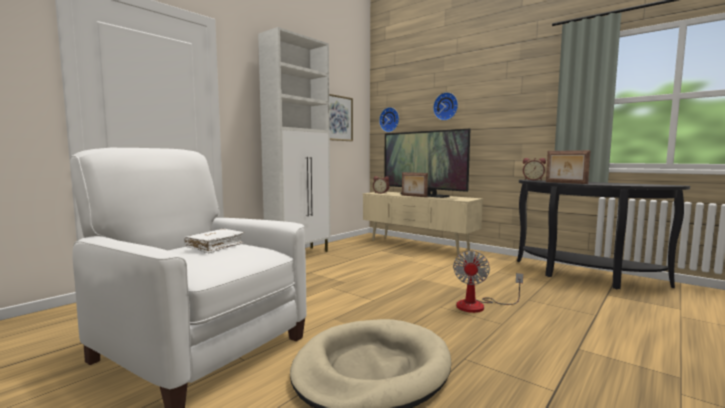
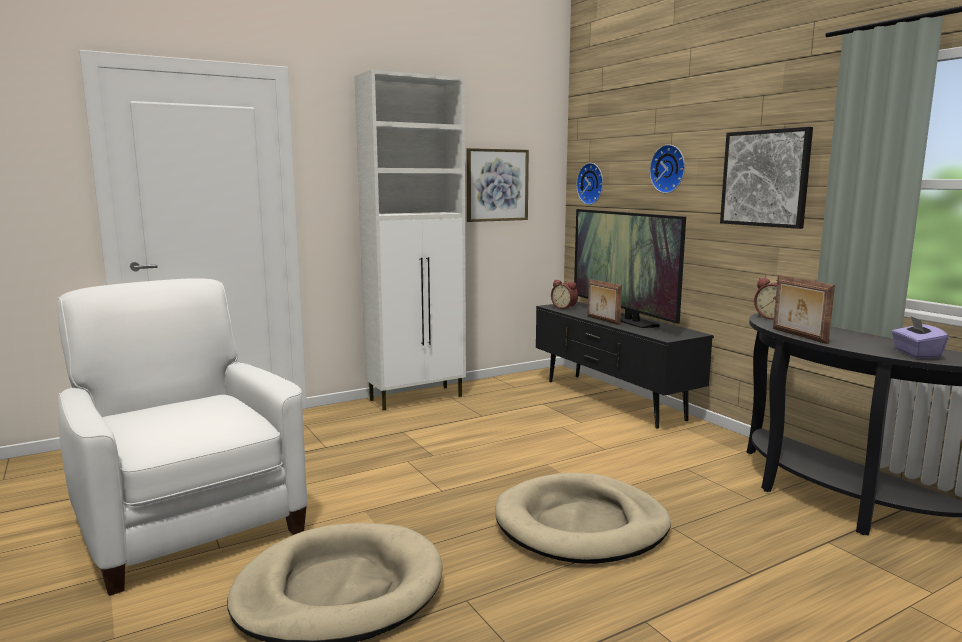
camera: 20 degrees right, 5 degrees up
white book [184,229,244,253] -> none
beige tv stand [363,192,483,256] -> black tv stand [536,302,714,428]
fan [453,250,523,313] -> beige dog bed [495,473,671,564]
none -> picture [720,127,813,229]
none -> purple tissue box [892,316,949,358]

